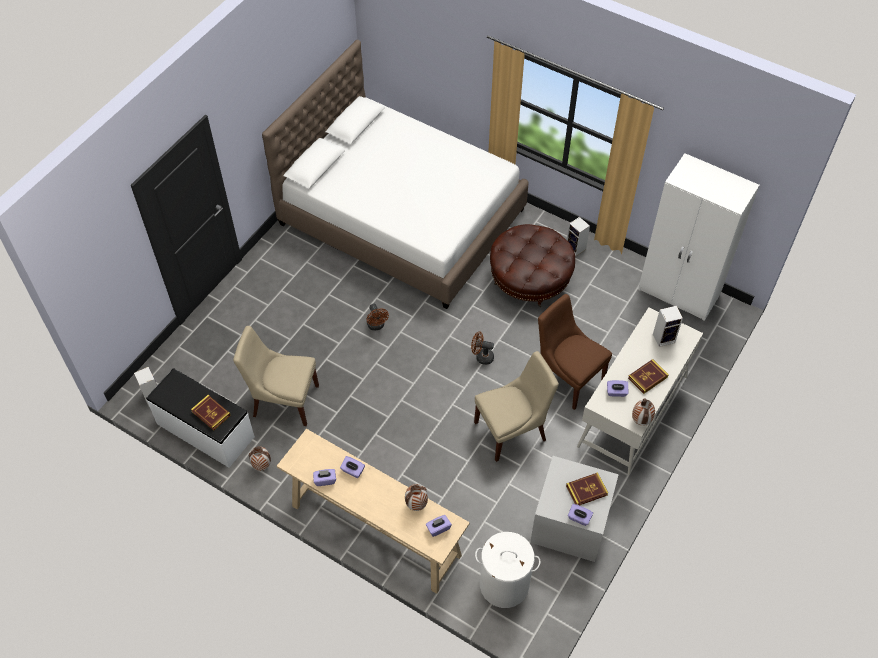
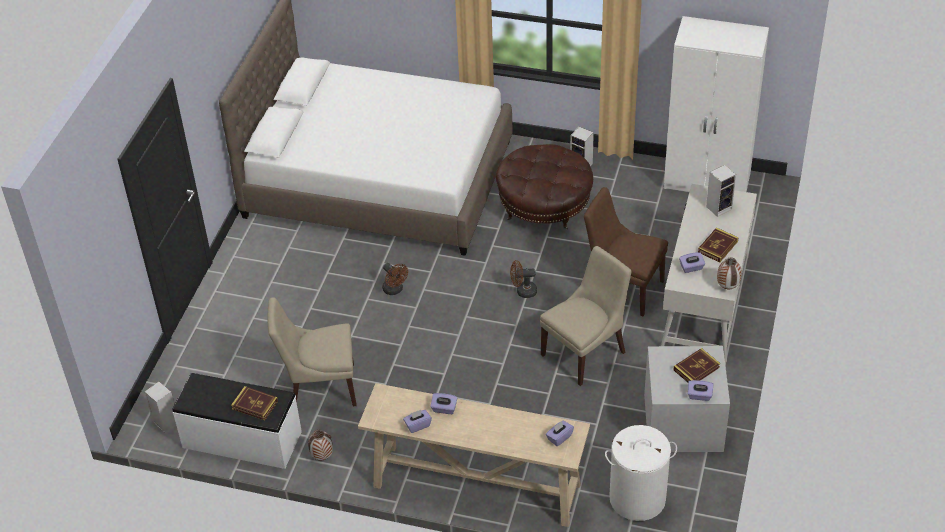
camera: 15 degrees left, 10 degrees down
vase [405,484,428,511] -> none

